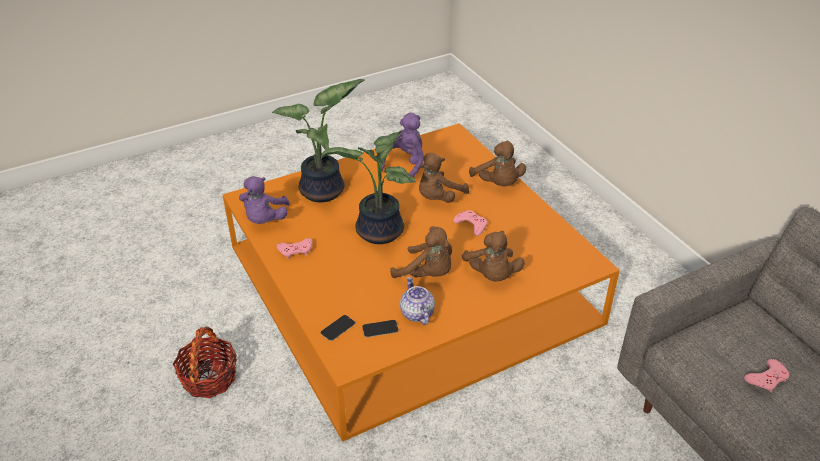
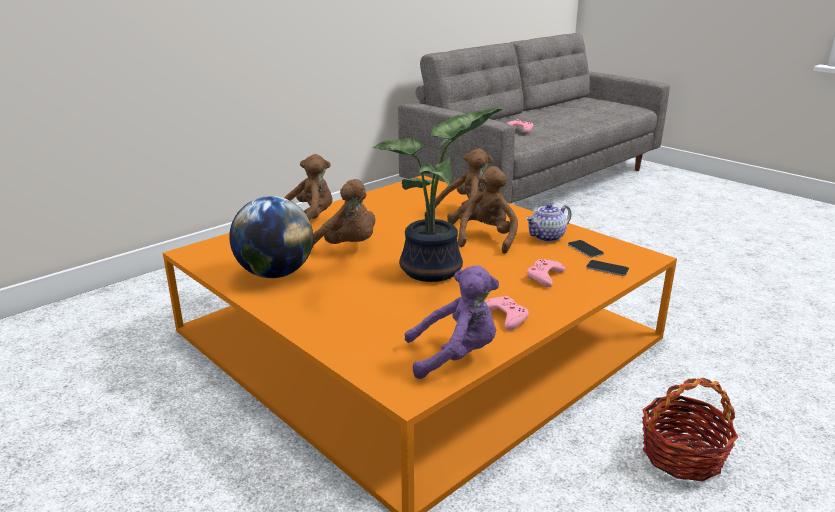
camera: 105 degrees left, 15 degrees down
potted plant [272,79,365,202] -> none
purple plush toy [379,112,424,178] -> globe [229,196,313,278]
pink game controller [453,210,487,236] -> pink game controller moved to [527,259,565,287]

